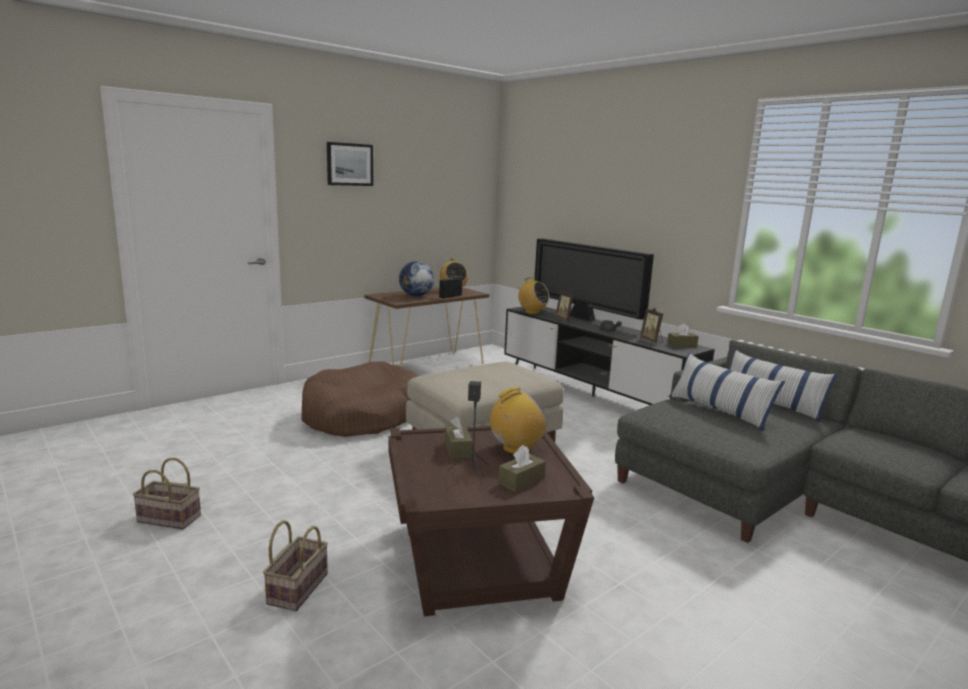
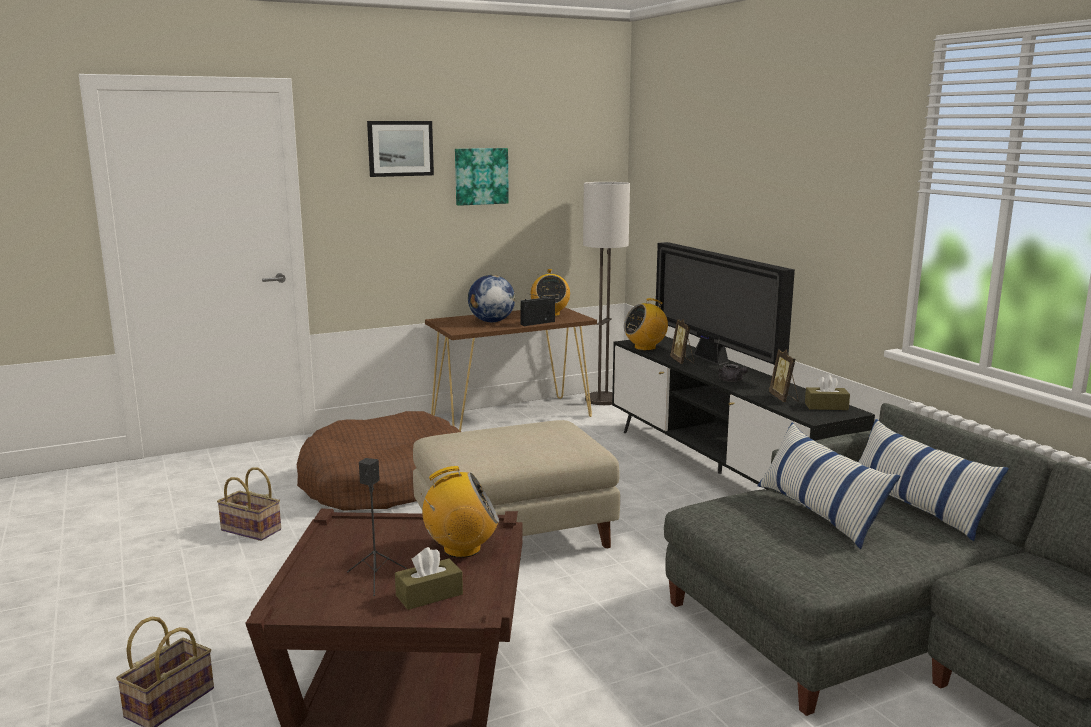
camera: 15 degrees right, 0 degrees up
basket [133,458,201,530] -> basket moved to [217,467,281,541]
brown tissue box [445,417,473,459] -> none
radio [518,277,549,314] -> radio turned 105 degrees clockwise [624,298,668,351]
none -> picture [455,148,509,206]
none -> floor lamp [583,182,630,405]

